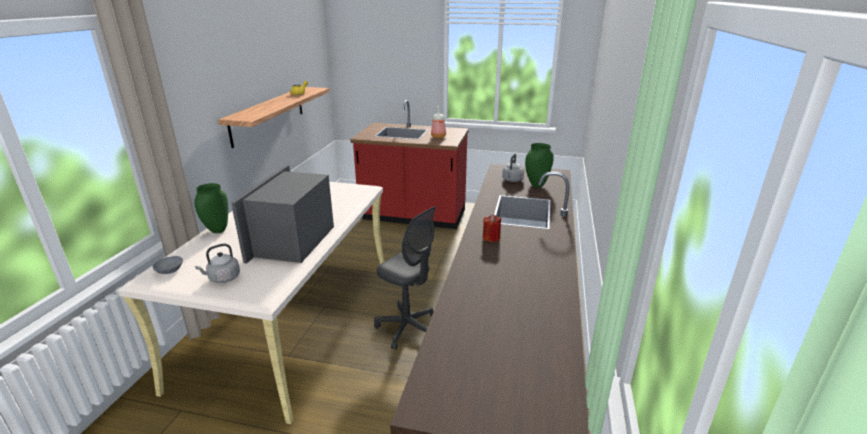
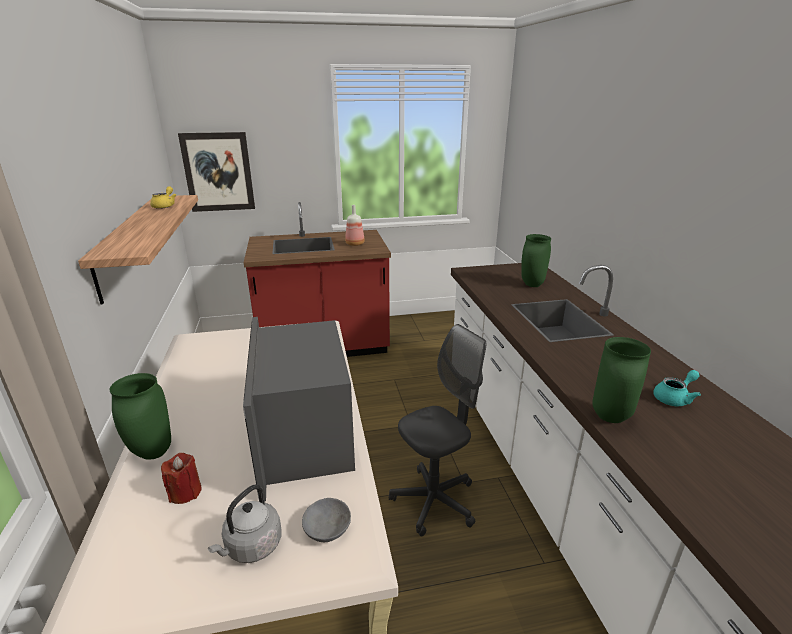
camera: 25 degrees left, 0 degrees up
grey bowl [153,256,183,274] -> grey bowl moved to [302,498,351,542]
grey office chair [374,206,436,350] -> grey office chair turned 45 degrees counterclockwise [389,324,486,537]
red candle [483,214,502,242] -> red candle moved to [161,453,202,504]
grey kettle [502,153,524,182] -> none
none -> picture [178,132,255,212]
none -> green vase [592,337,651,423]
none -> turquoise teapot [653,370,701,406]

